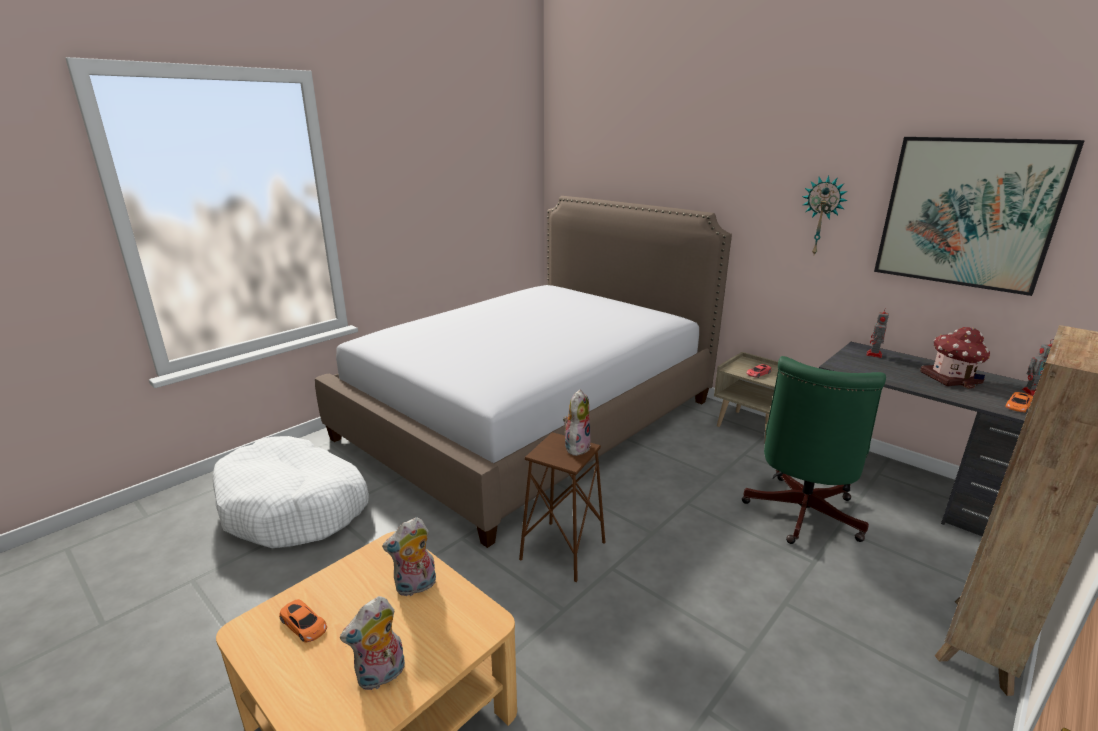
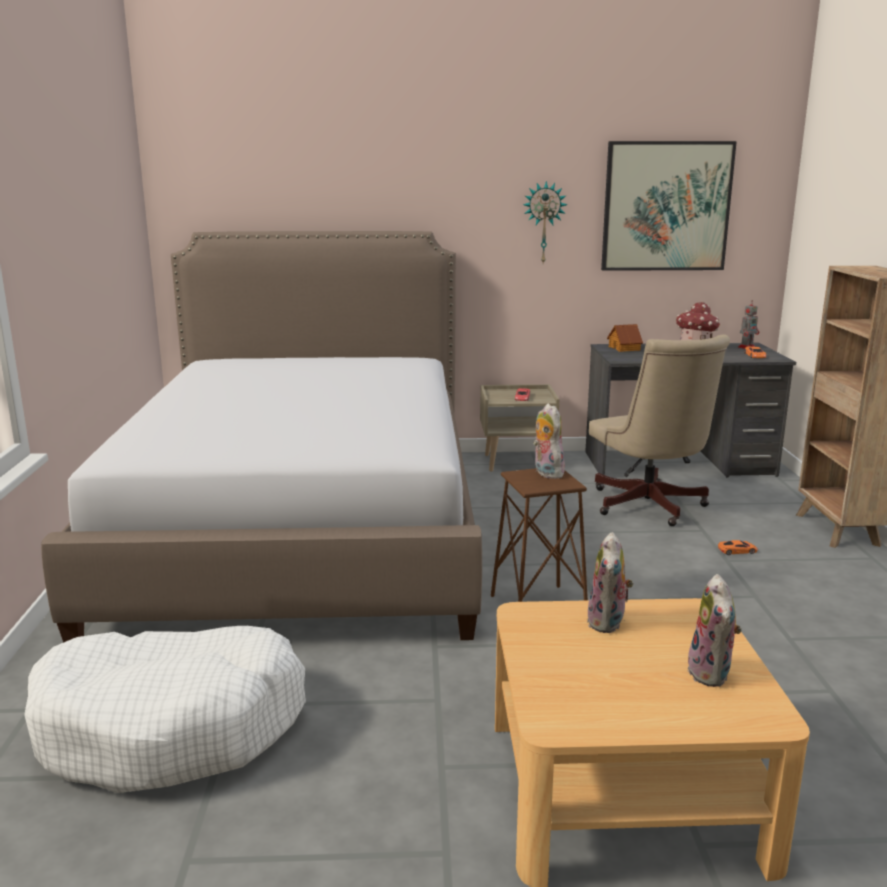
camera: 45 degrees left, 5 degrees down
orange toy car [279,599,327,643] -> orange toy car moved to [718,540,758,555]
green office chair [741,356,886,544] -> beige office chair [589,334,730,526]
toy robot [866,307,889,358] -> toy house [607,324,643,352]

